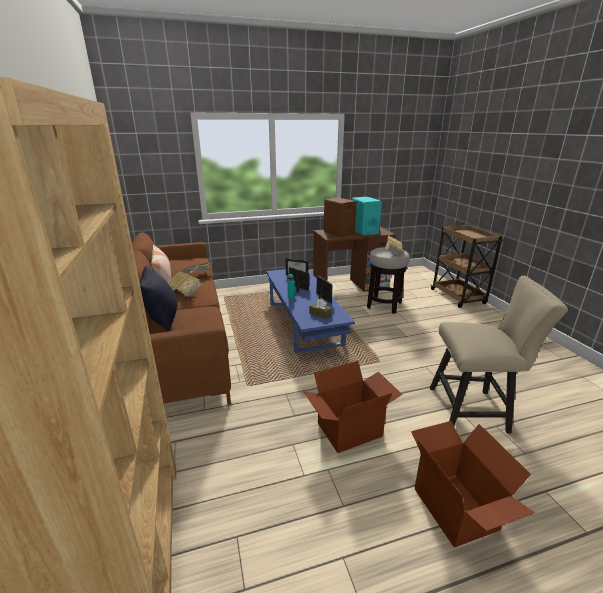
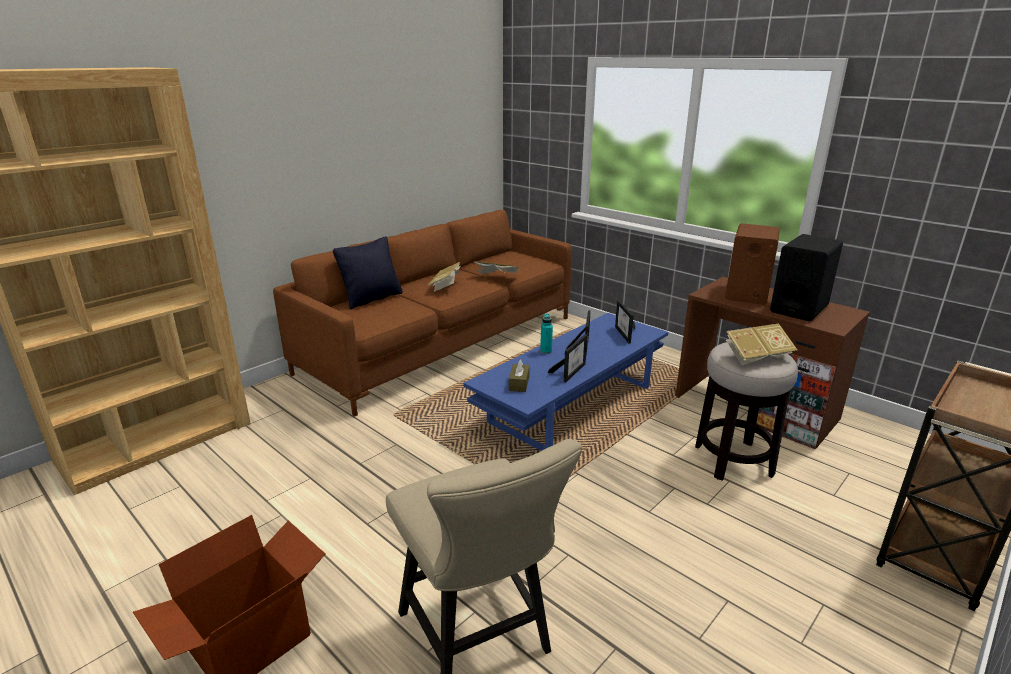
camera: 60 degrees right, 0 degrees up
pillow [151,245,171,282] -> none
cardboard box [303,361,402,453] -> none
turquoise speaker [352,197,382,235] -> black speaker [770,234,843,322]

